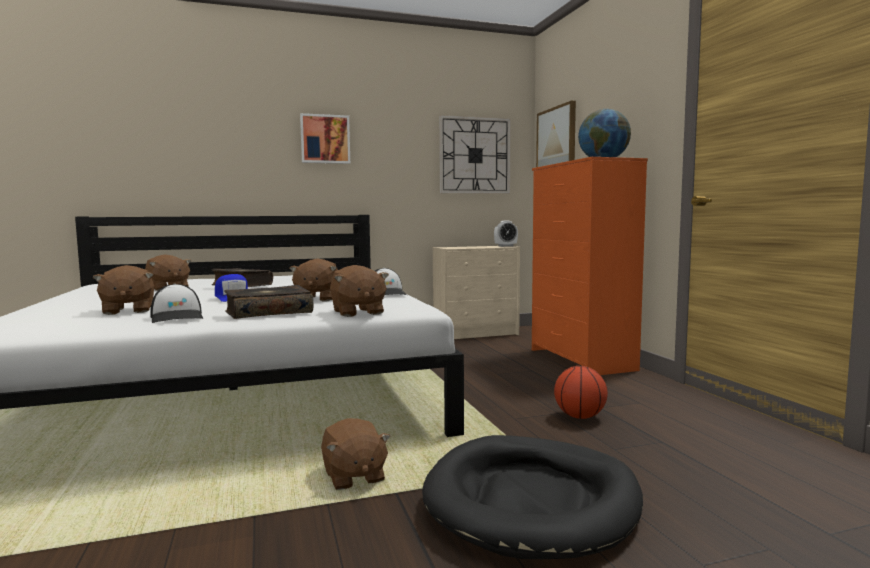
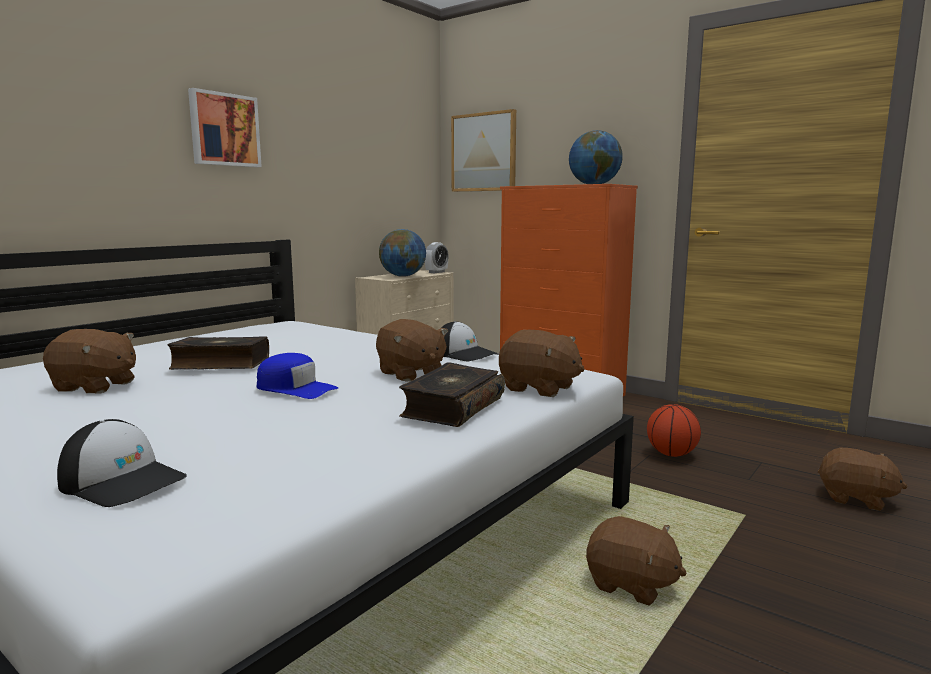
camera: 35 degrees left, 5 degrees up
brown plush toy [92,265,154,315] -> brown plush toy moved to [818,448,908,511]
cap [150,284,203,323] -> cap moved to [57,419,187,507]
black dog bed [422,435,643,559] -> none
wall clock [439,115,511,194] -> none
none -> globe [379,229,426,277]

